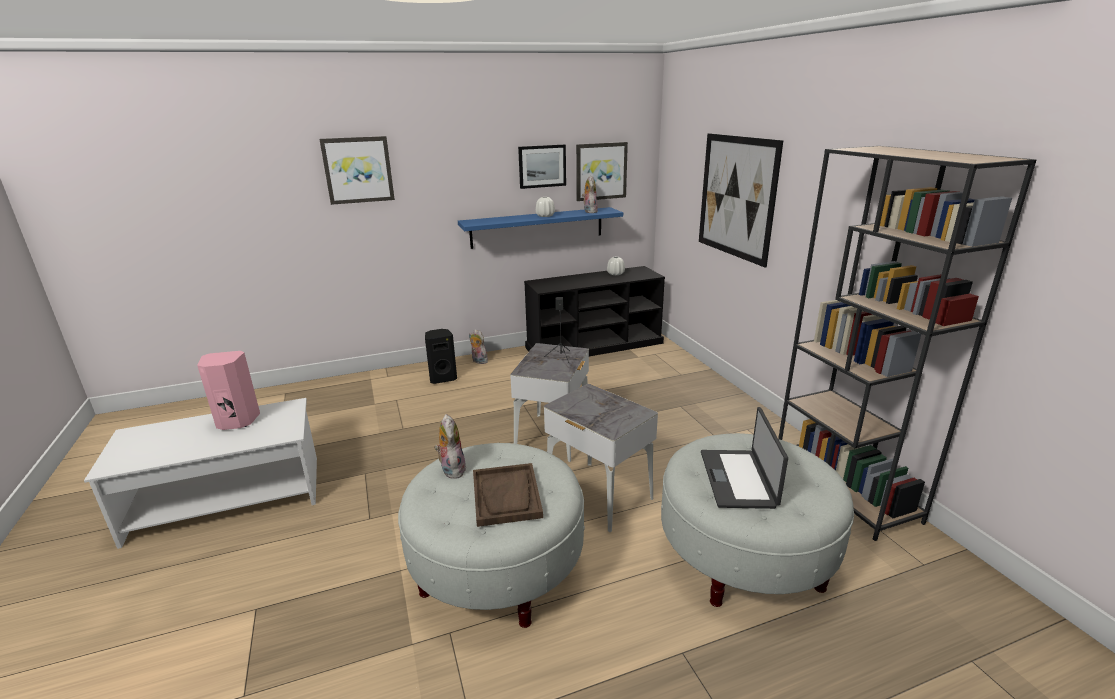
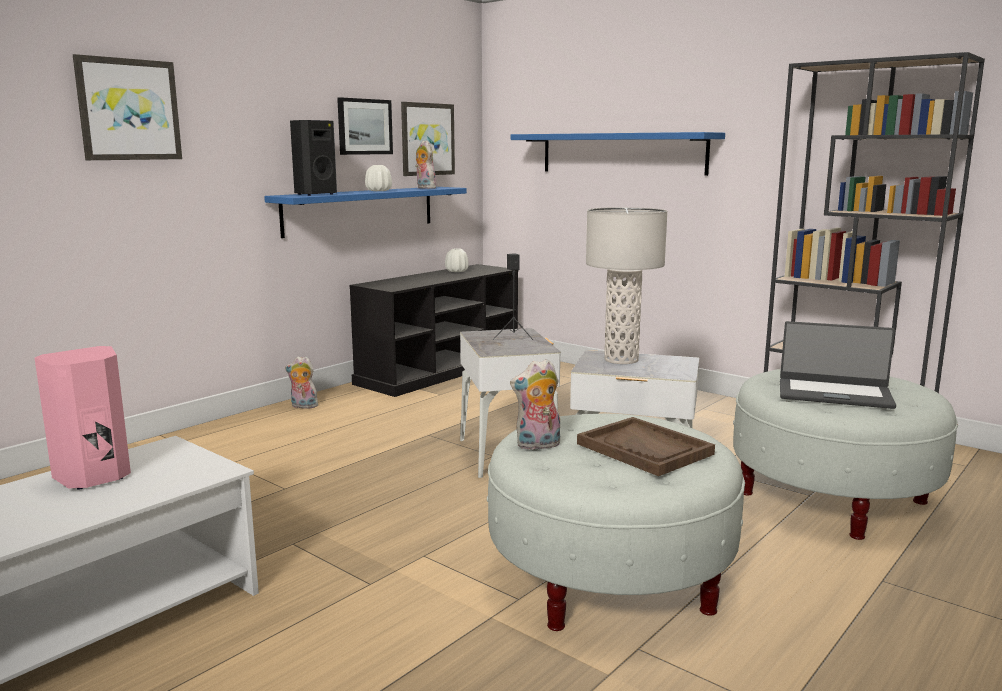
camera: 30 degrees left, 10 degrees down
black speaker [425,329,457,384] -> black speaker moved to [290,120,337,196]
plush toy [435,414,466,479] -> plush toy turned 60 degrees counterclockwise [510,359,560,450]
picture [699,133,784,268] -> blue shelf [511,132,725,176]
laptop [701,407,788,509] -> laptop turned 45 degrees counterclockwise [780,321,896,409]
none -> white table lamp [586,207,667,364]

